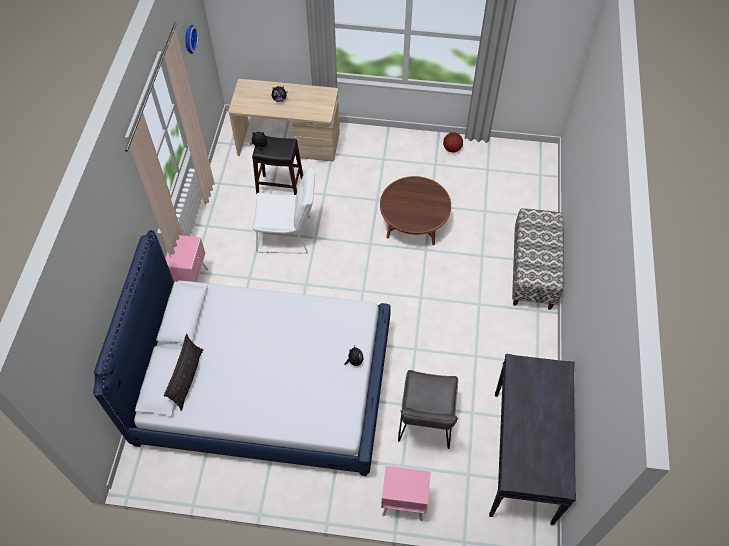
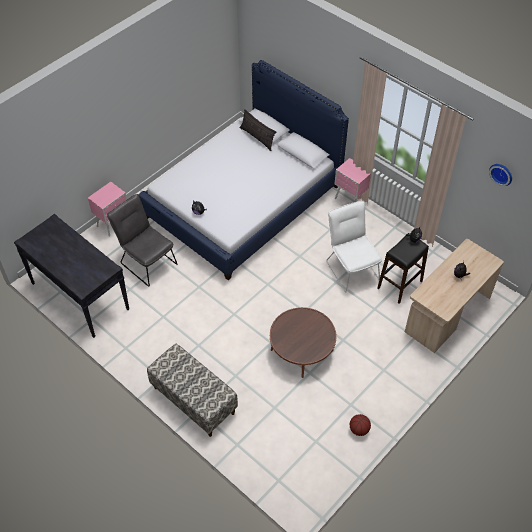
camera: 125 degrees right, 5 degrees down
white chair [252,167,315,254] -> white chair turned 120 degrees clockwise [326,201,383,293]

